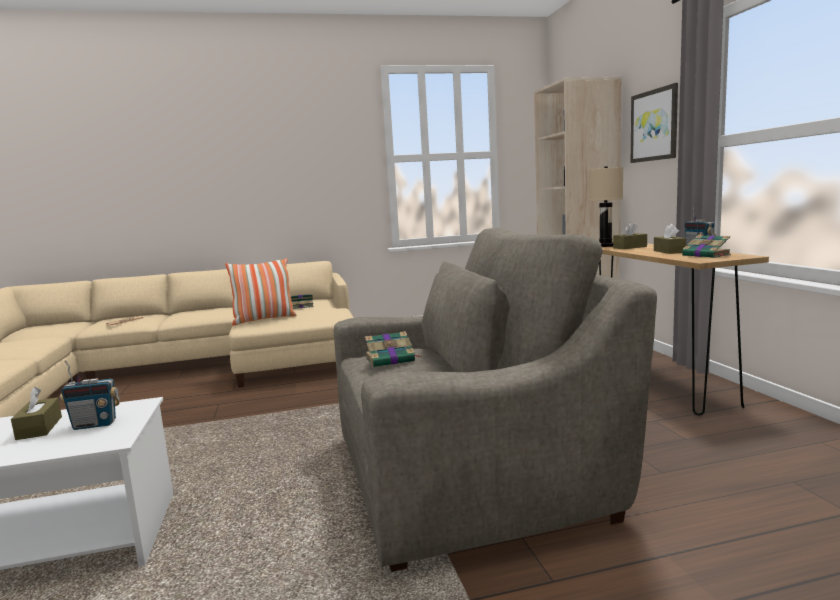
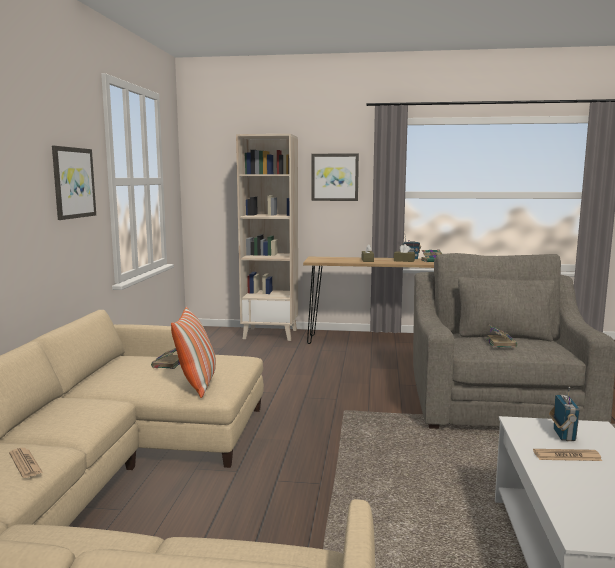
camera: 70 degrees left, 0 degrees up
brown tissue box [11,387,62,440] -> newspaper [533,449,602,461]
beige table lamp [589,166,623,247] -> none
none -> picture [52,146,96,220]

